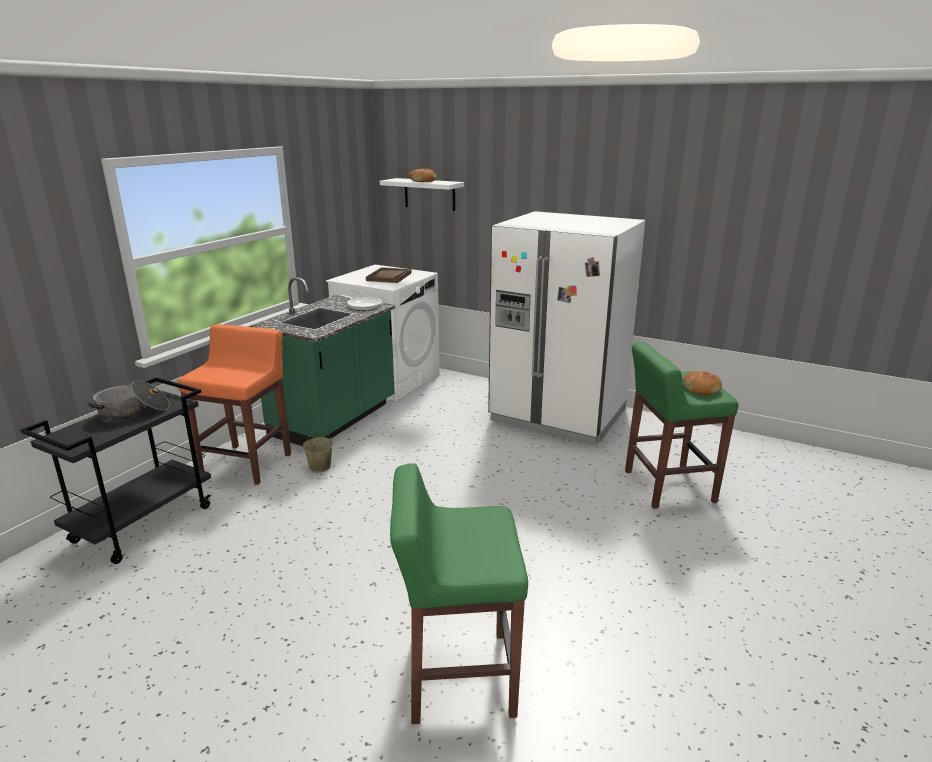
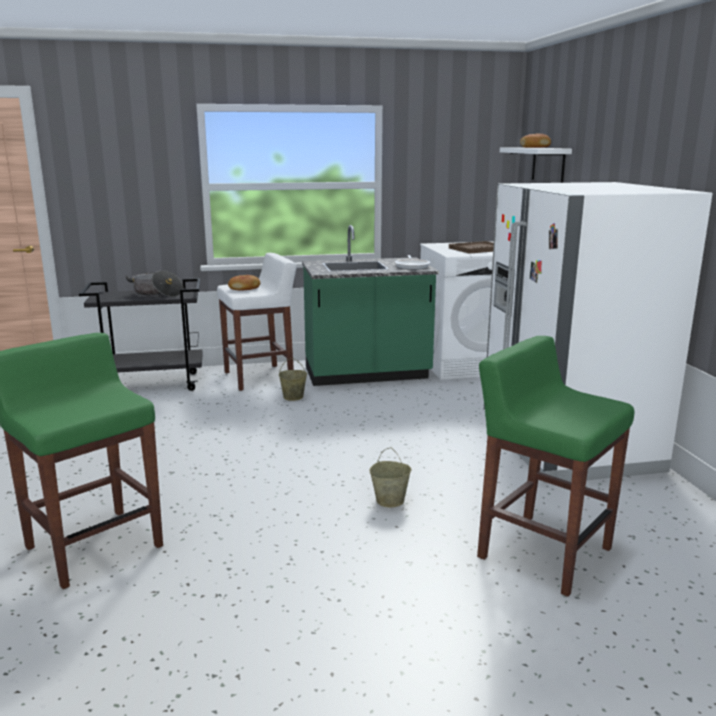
camera: 50 degrees right, 5 degrees down
orange stool [178,324,291,485] -> white stool [217,253,297,391]
bread [683,371,722,395] -> bread moved to [228,275,260,290]
none -> beige bucket [370,447,411,507]

